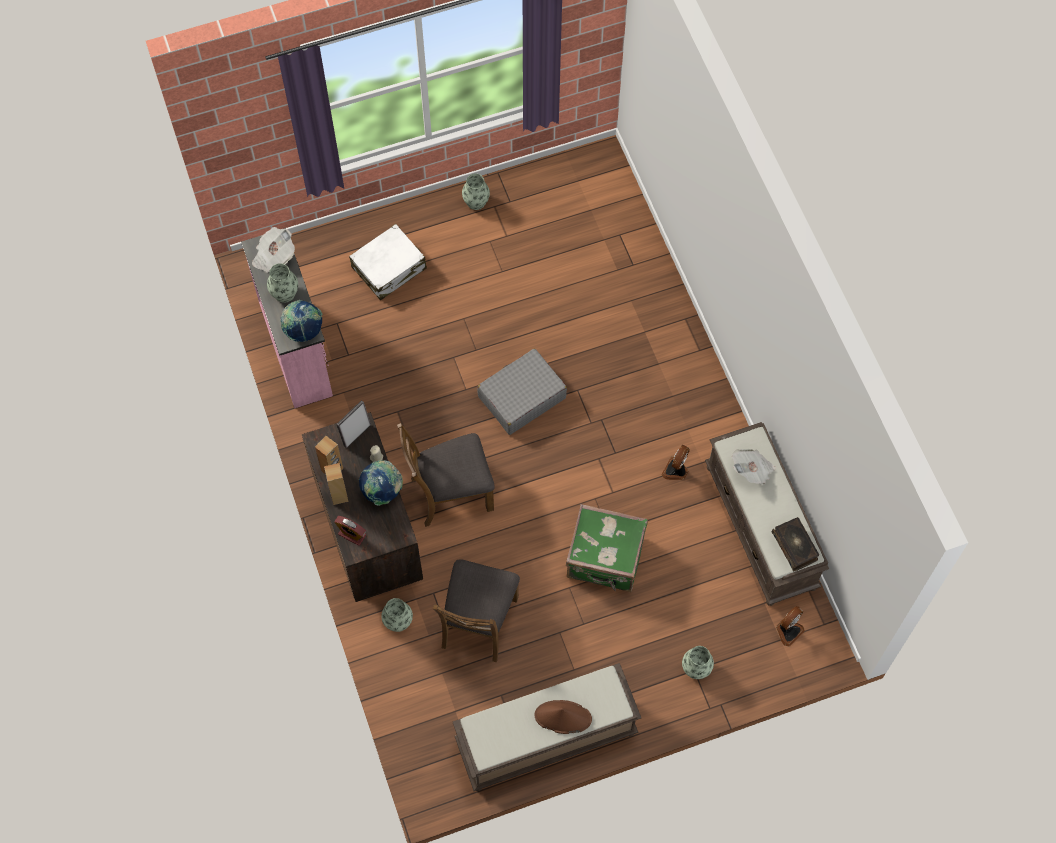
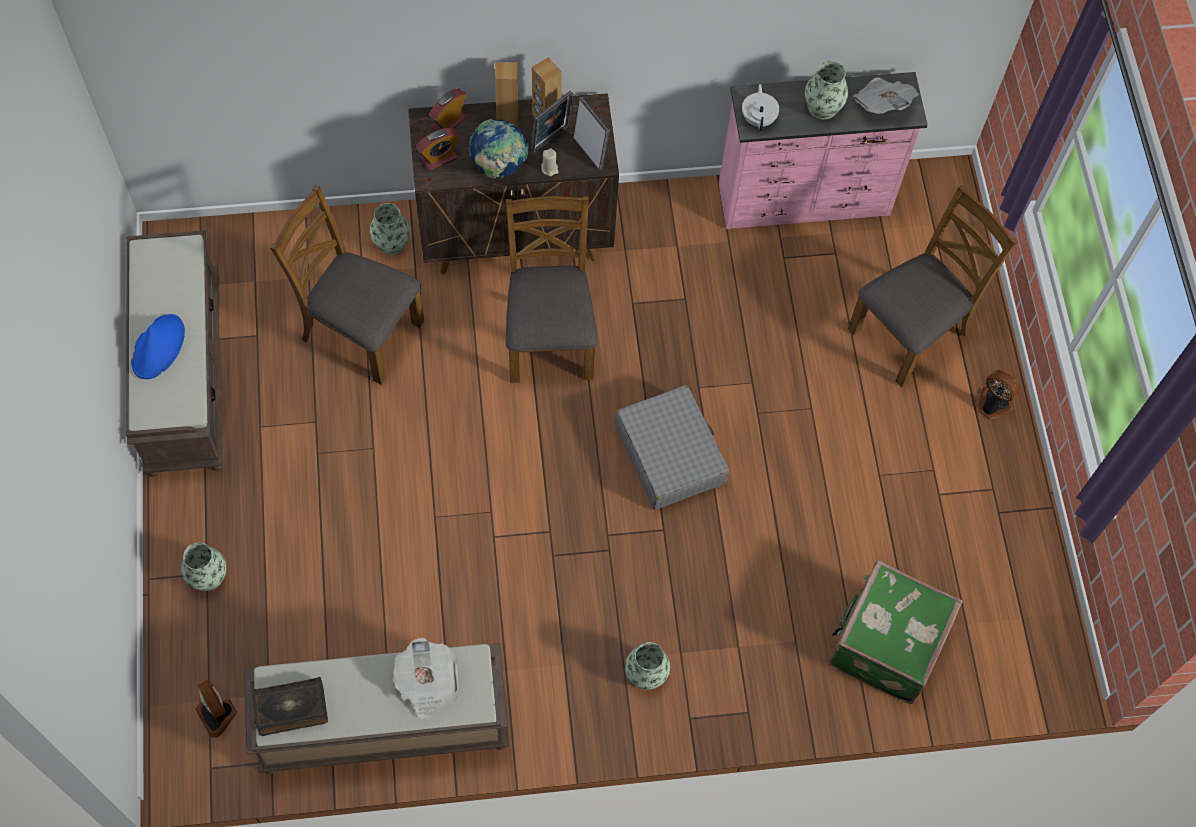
camera: 100 degrees right, 0 degrees up
globe [280,300,322,342] -> white teapot [742,84,779,131]
white suitcase [349,224,427,300] -> brown chair [848,185,1018,387]
vase [462,173,490,210] -> vase moved to [625,642,670,690]
brown hat [534,700,592,734] -> blue hat [131,314,185,379]
green suitcase [566,504,648,592] -> green suitcase moved to [829,560,963,704]
fan [662,445,690,480] -> fan moved to [978,370,1020,420]
none -> alarm clock [416,128,460,171]
none -> picture frame [531,90,573,153]

